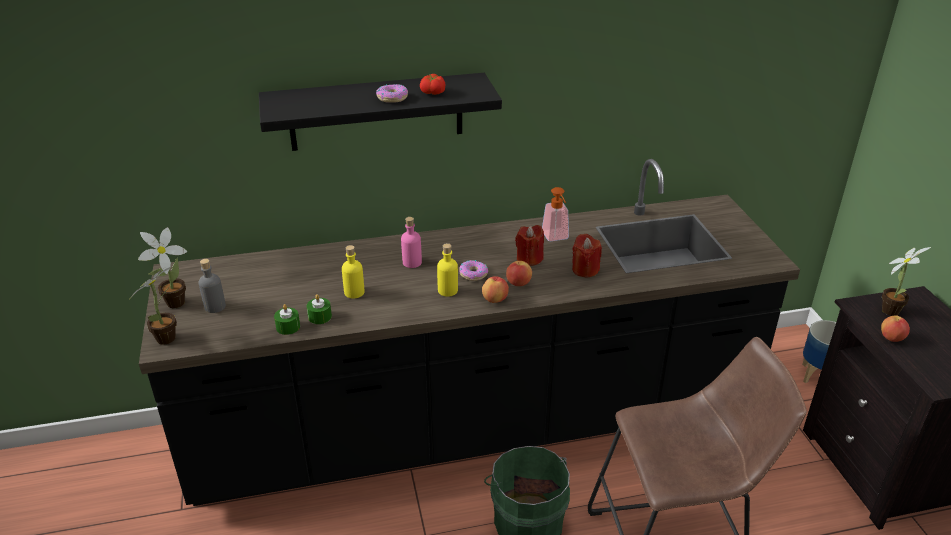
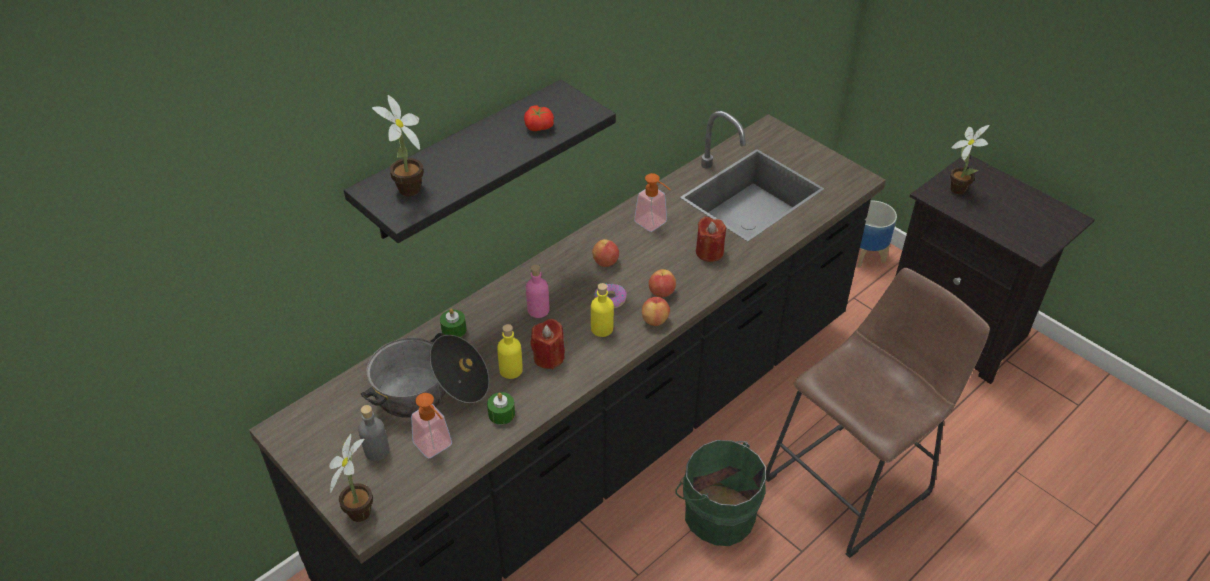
camera: 30 degrees left, 10 degrees up
potted plant [138,227,187,308] -> potted plant moved to [372,95,424,196]
green candle [274,304,300,335] -> green candle moved to [440,309,467,337]
donut [376,84,408,103] -> none
red candle [515,225,544,266] -> red candle moved to [530,319,565,369]
apple [881,315,910,342] -> apple moved to [592,239,619,267]
none -> cooking pot [361,333,489,418]
none -> soap dispenser [411,393,452,459]

